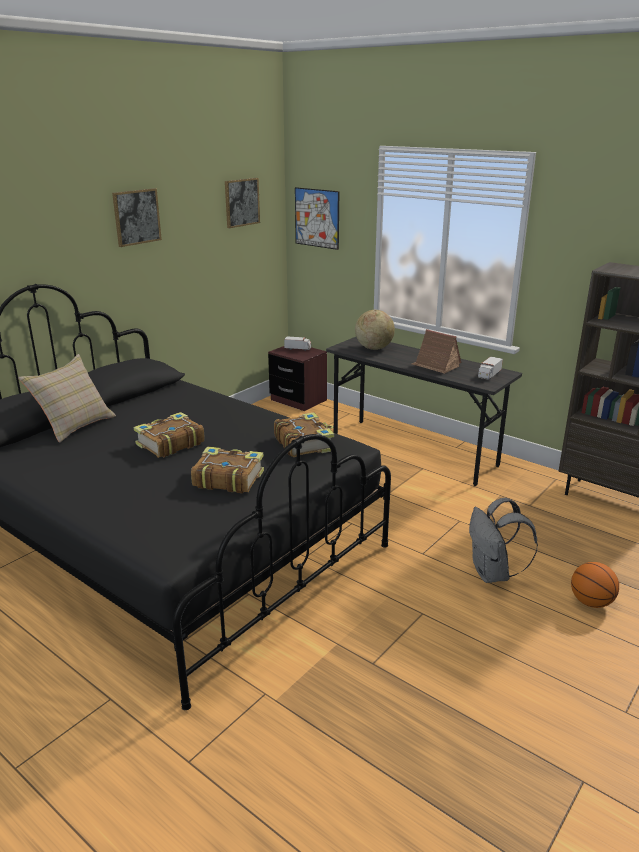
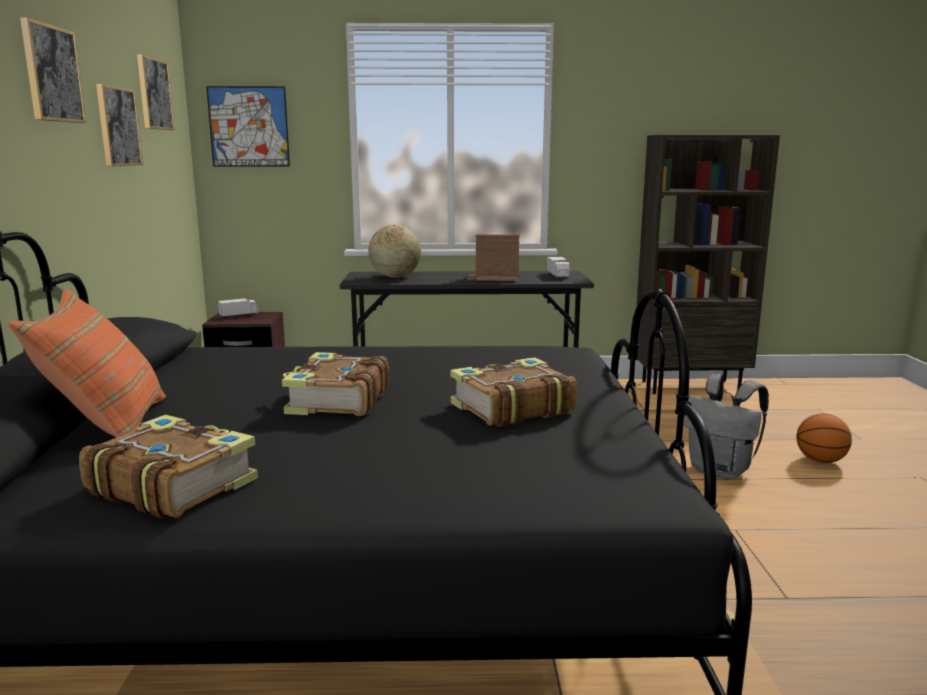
camera: 40 degrees left, 10 degrees down
beige pillow [18,354,116,443] -> orange pillow [8,289,166,438]
book [274,413,334,457] -> book moved to [79,415,258,518]
none -> picture [96,84,143,167]

